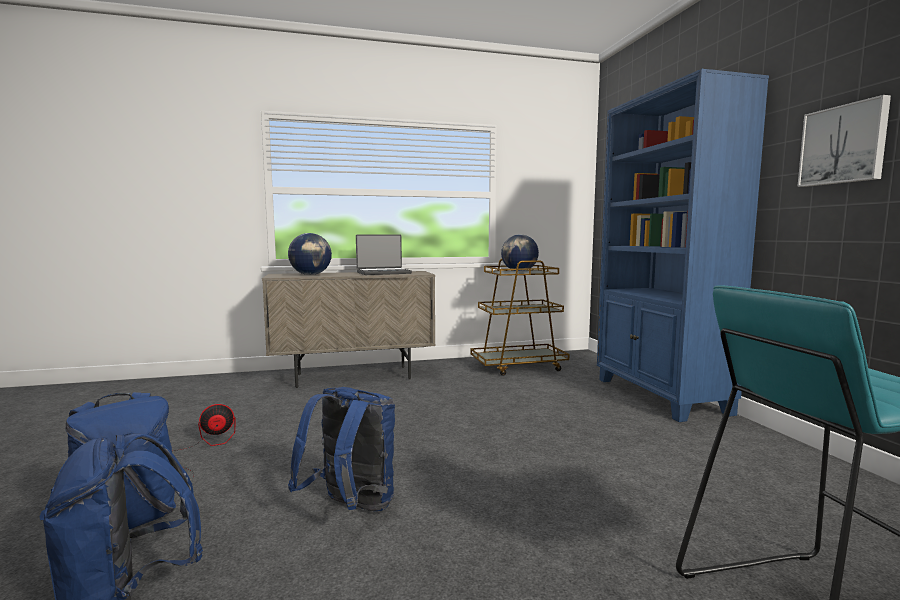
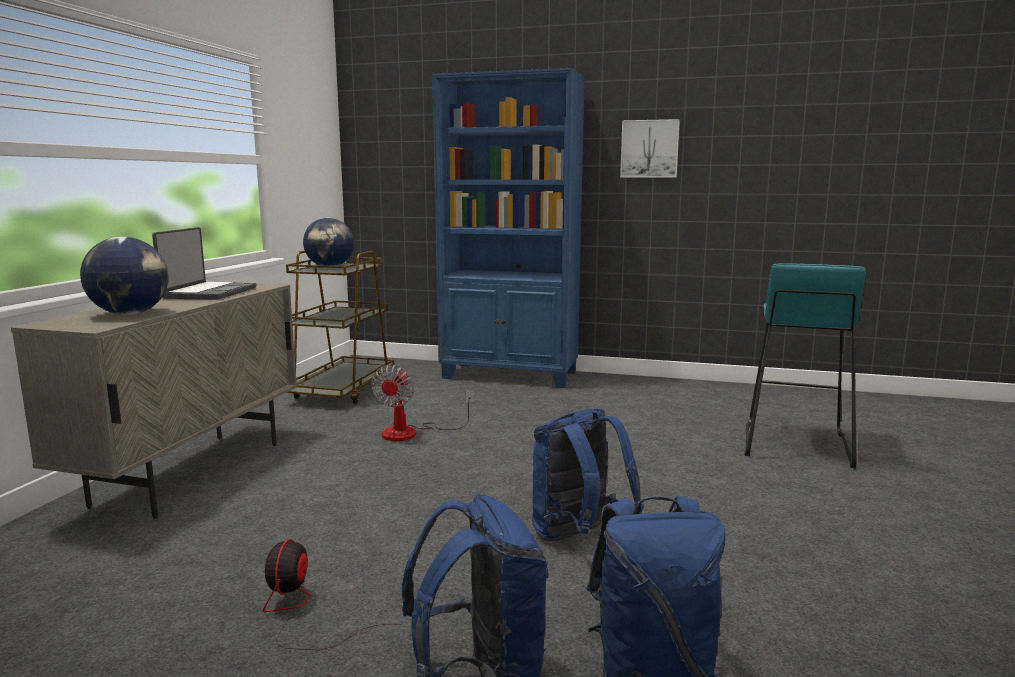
camera: 60 degrees left, 5 degrees up
none -> fan [371,364,474,441]

